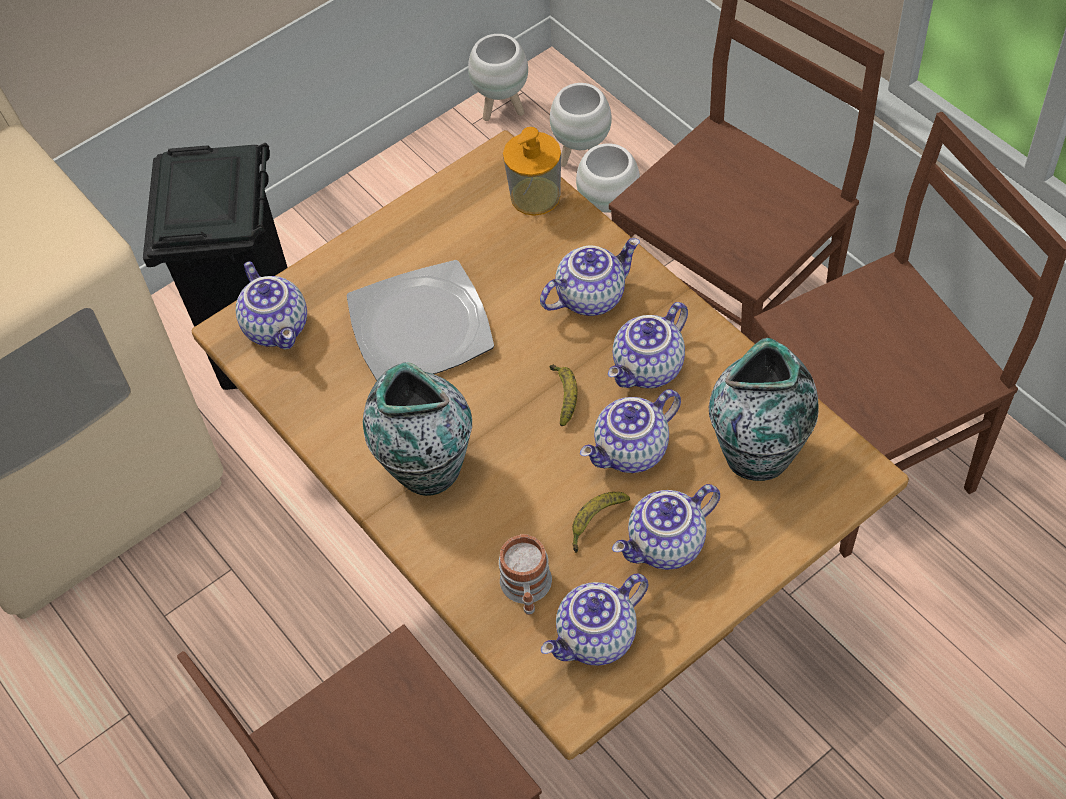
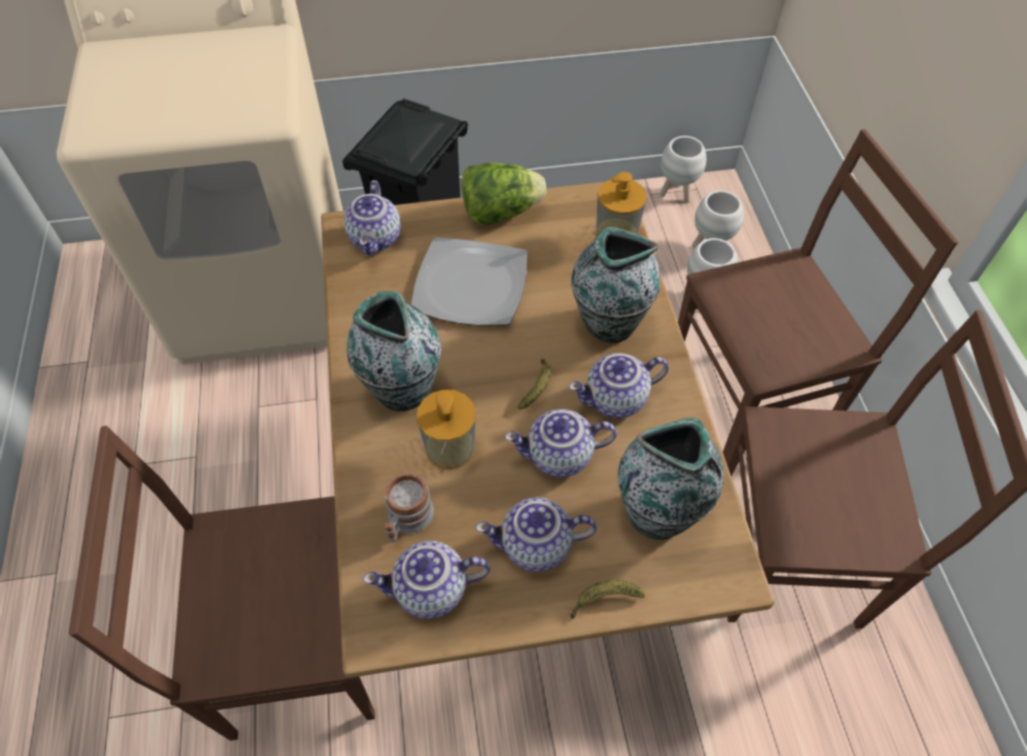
camera: 25 degrees right, 0 degrees up
teapot [540,238,640,316] -> vase [571,227,660,343]
banana [572,492,630,553] -> banana moved to [571,580,645,619]
none -> soap dispenser [416,390,476,469]
none -> lettuce [462,163,546,225]

